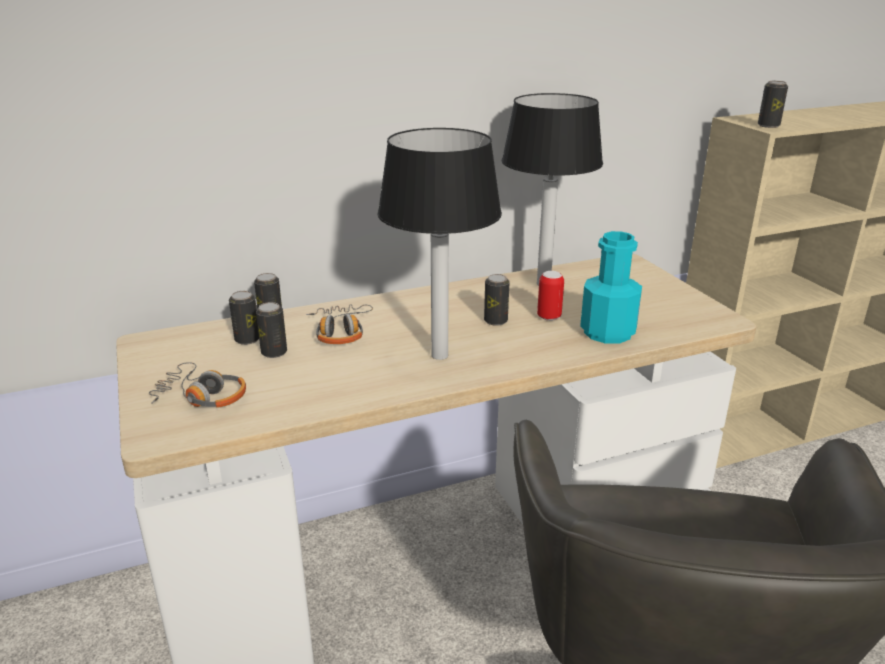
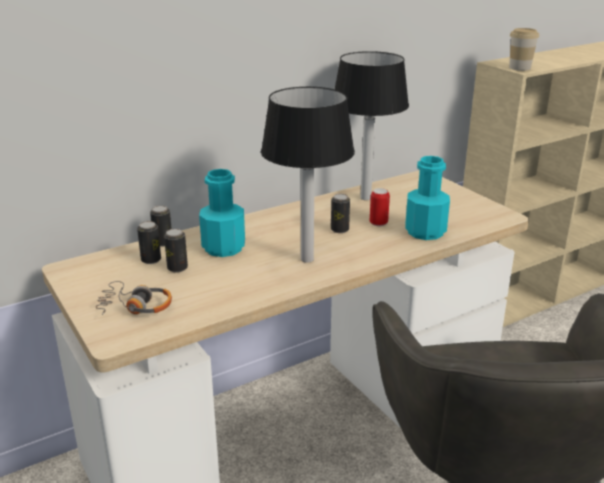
camera: 10 degrees left, 0 degrees up
headphones [306,304,373,344] -> turquoise bottle [199,169,245,257]
can [758,81,788,128] -> cup [509,28,539,71]

